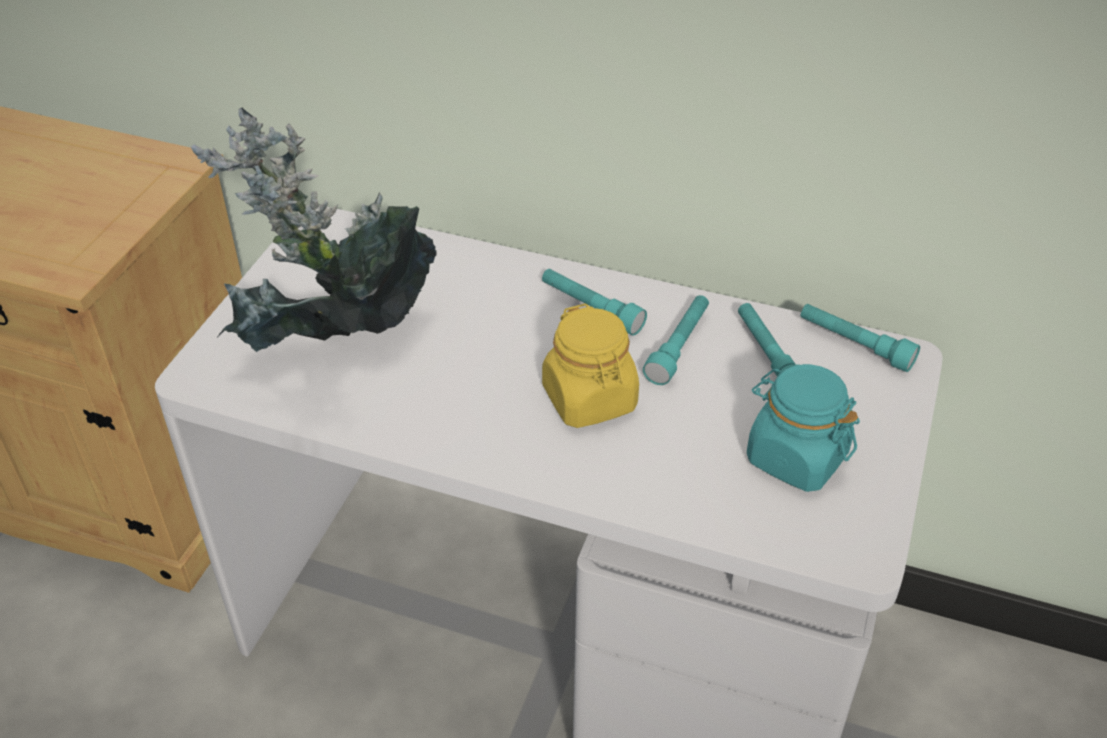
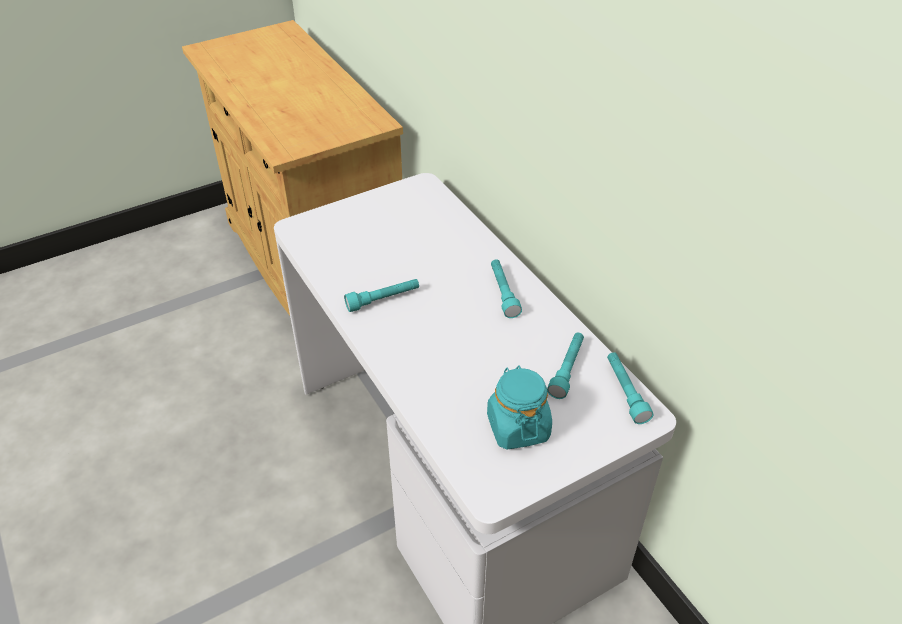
camera: 40 degrees right, 0 degrees up
potted plant [191,107,437,352] -> none
yellow jar [542,303,639,428] -> none
turquoise flashlight [643,295,709,385] -> turquoise flashlight moved to [344,279,419,312]

